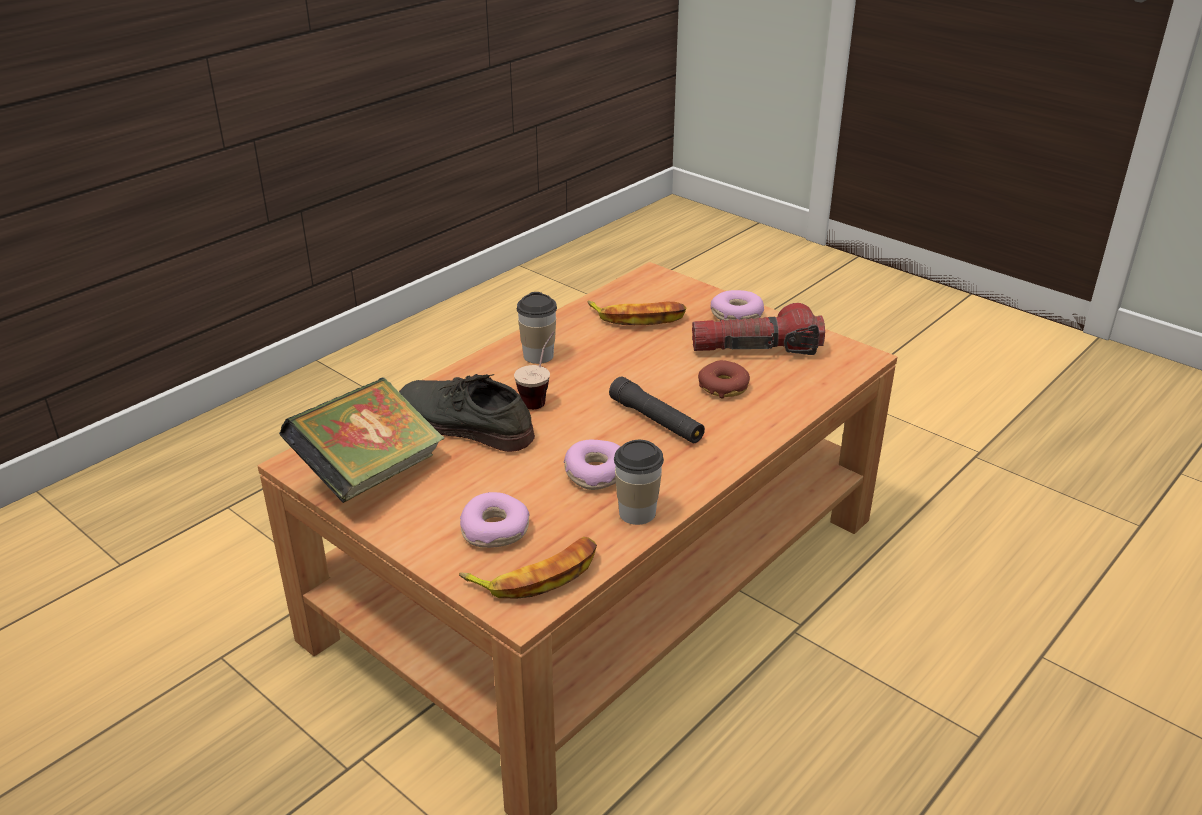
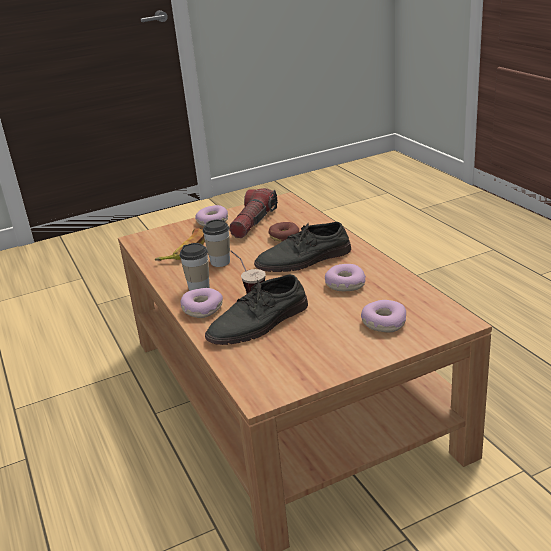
camera: 65 degrees left, 5 degrees down
book [279,378,444,503] -> none
banana [459,537,597,599] -> none
black flashlight [609,376,705,443] -> grey shoe [254,222,351,272]
cup [614,440,664,525] -> cup moved to [203,220,230,267]
none -> donut [181,288,223,318]

